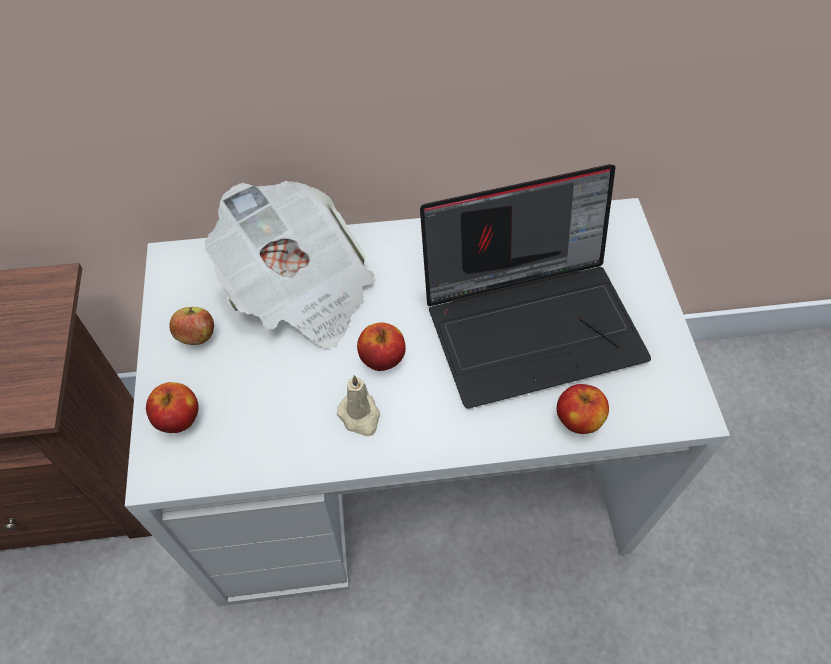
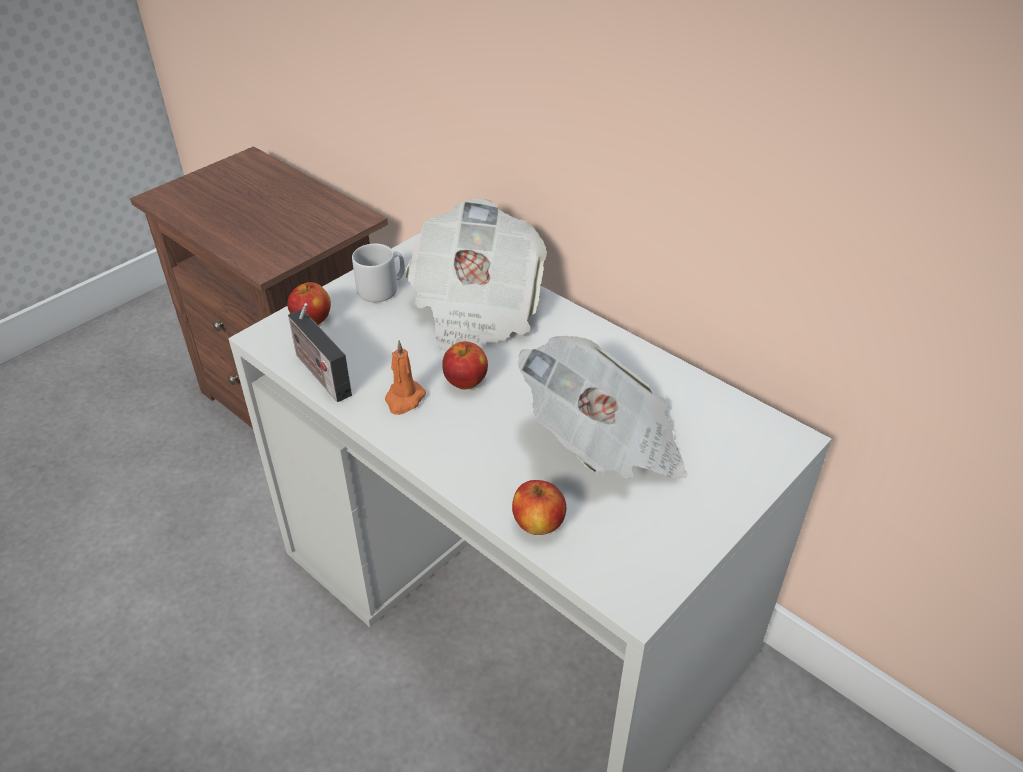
camera: 50 degrees right, 15 degrees down
apple [169,307,214,345] -> grey mug [352,244,405,302]
beige candle [337,375,380,436] -> orange candle [385,340,426,415]
laptop [420,164,651,408] -> newspaper [518,336,687,479]
none -> radio [288,303,352,402]

